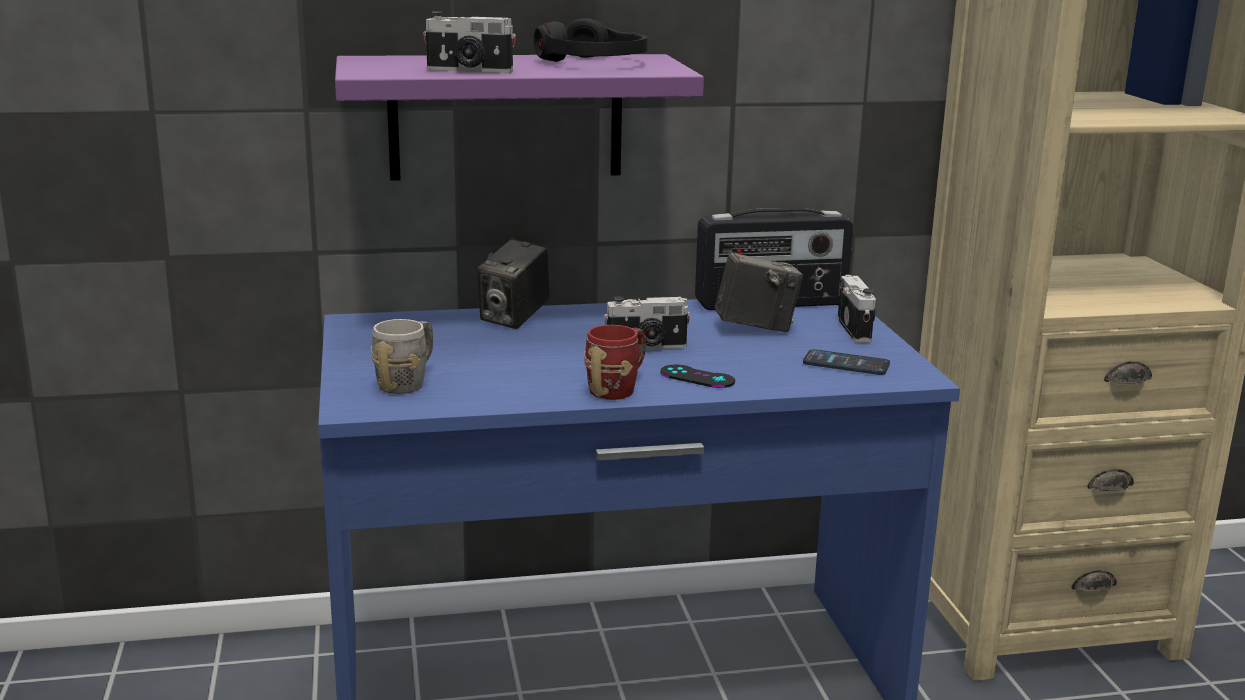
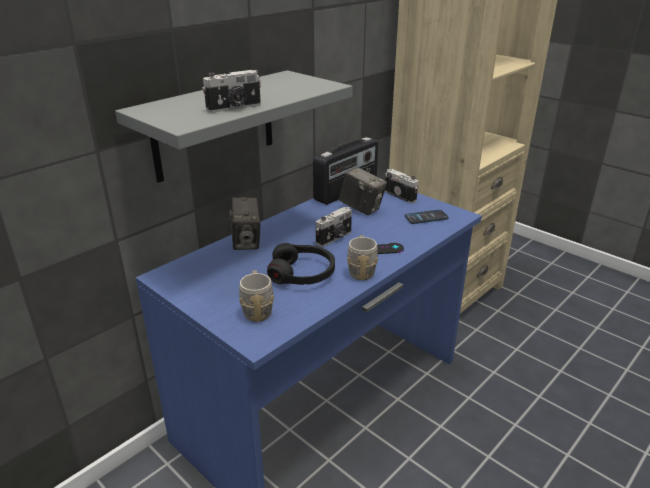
camera: 35 degrees left, 10 degrees up
purple shelf [335,54,704,181] -> grey shelf [115,70,353,183]
black headphones [534,18,648,62] -> black headphones moved to [267,243,335,285]
red mug [584,325,646,400] -> grey mug [347,235,378,280]
camera [715,252,803,332] -> camera turned 75 degrees clockwise [339,167,387,215]

